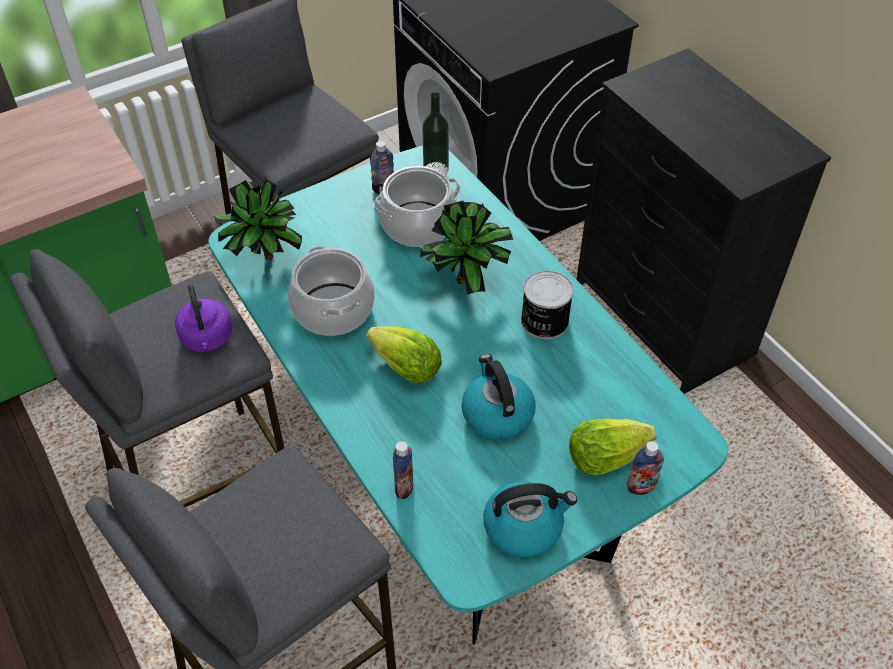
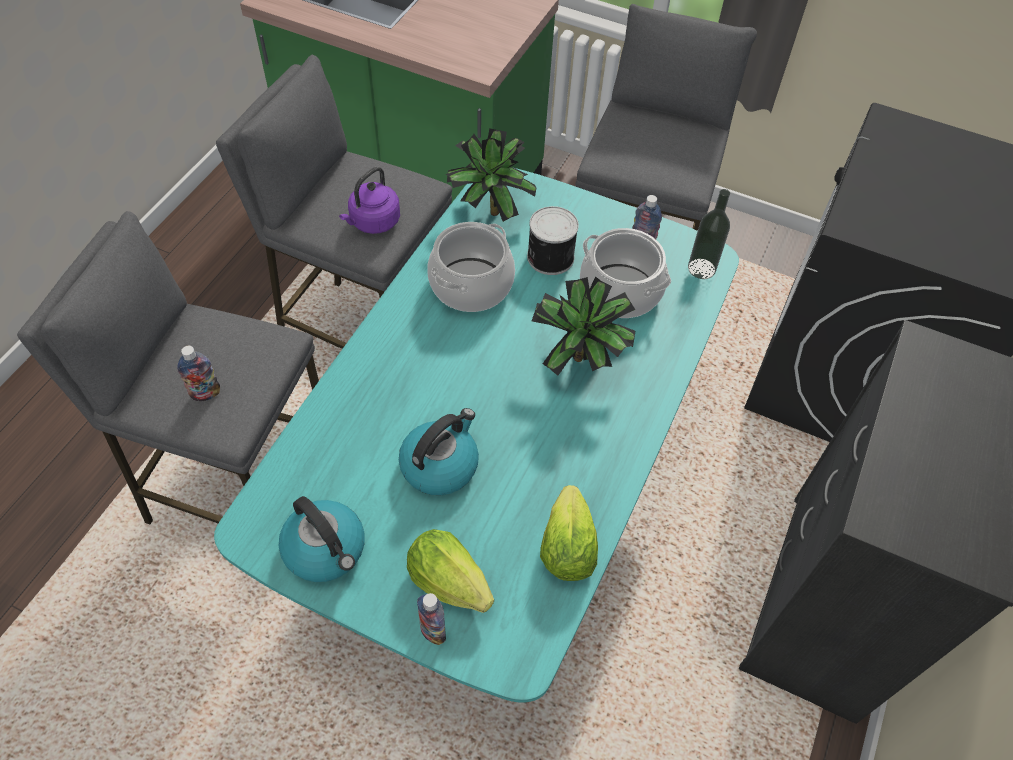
camera: 55 degrees right, 5 degrees up
lettuce [366,327,442,383] -> lettuce moved to [540,485,598,581]
bottle [393,441,413,499] -> bottle moved to [177,346,220,401]
can [521,270,574,340] -> can moved to [527,206,579,275]

